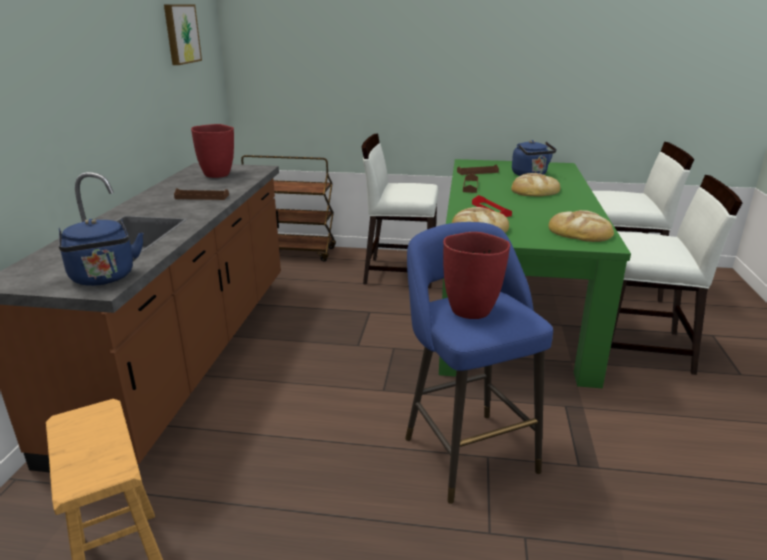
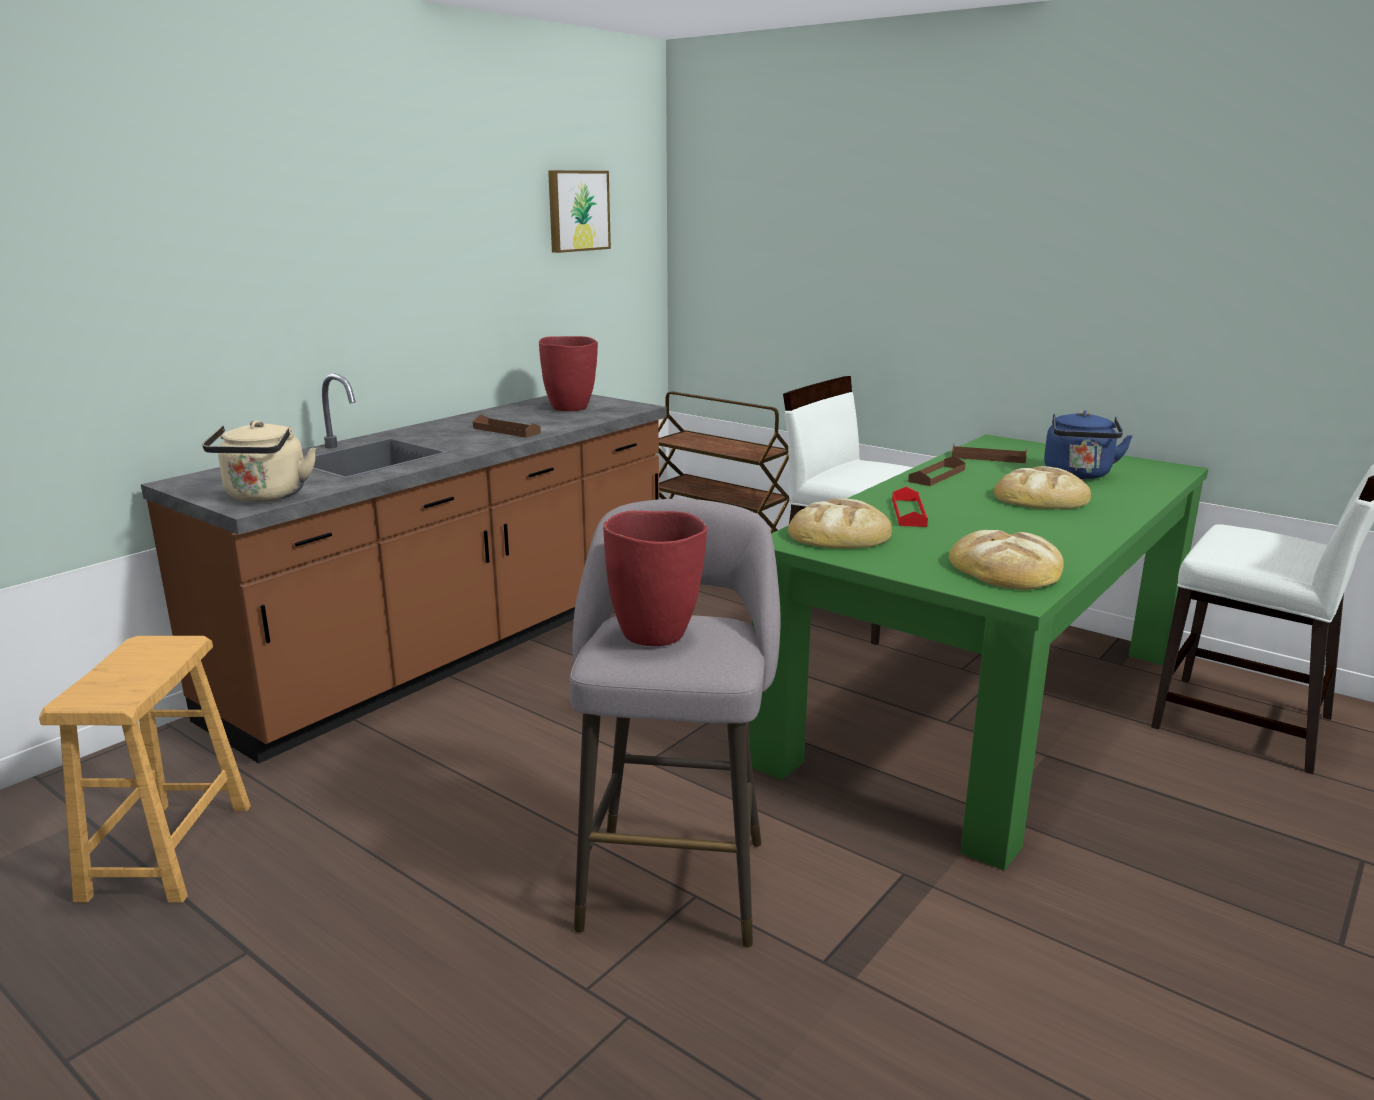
camera: 30 degrees right, 5 degrees down
blue kettle [59,219,144,286] -> beige kettle [202,421,316,502]
blue stool [405,222,553,504] -> grey stool [570,499,781,947]
white chair [609,175,742,375] -> none

